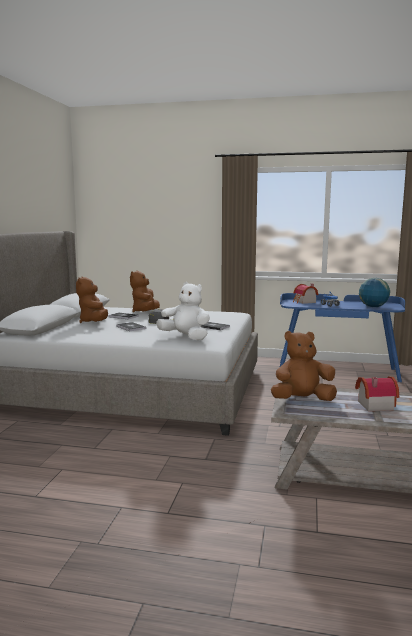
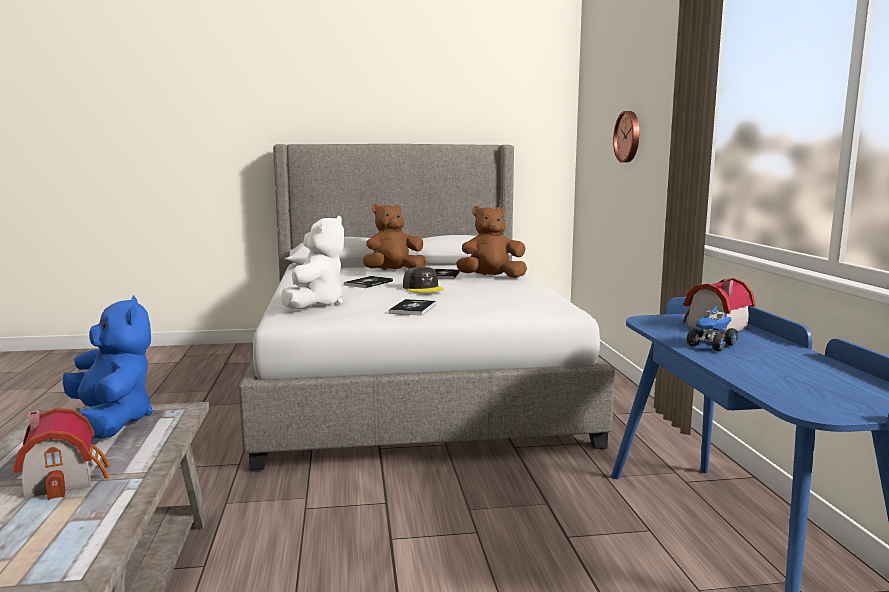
camera: 70 degrees right, 0 degrees up
brown plush toy [271,331,337,401] -> blue plush toy [63,295,153,439]
globe [359,278,390,307] -> none
none -> wall clock [613,111,639,163]

